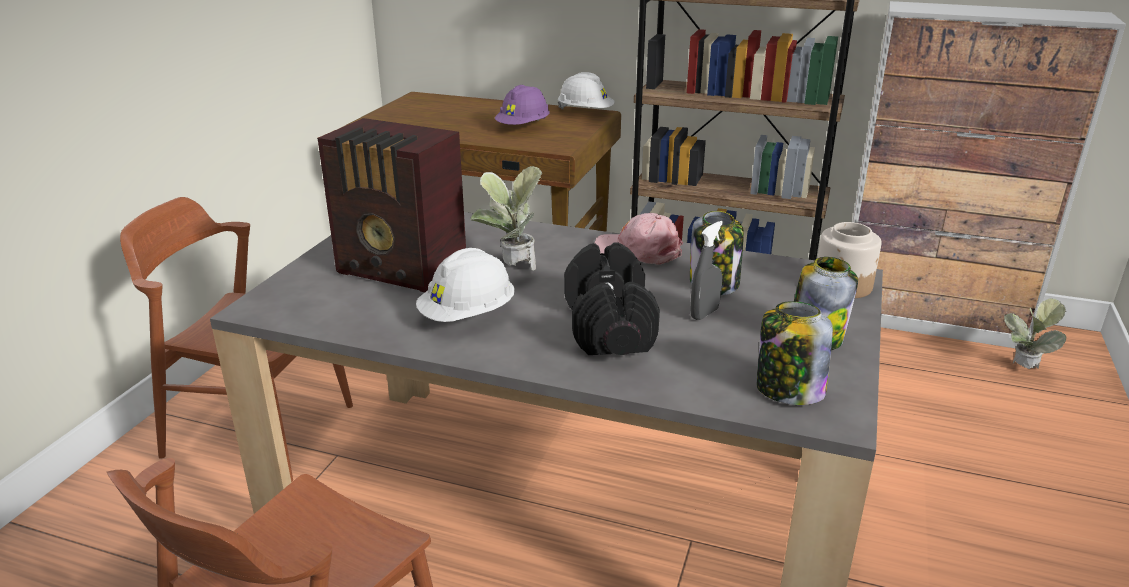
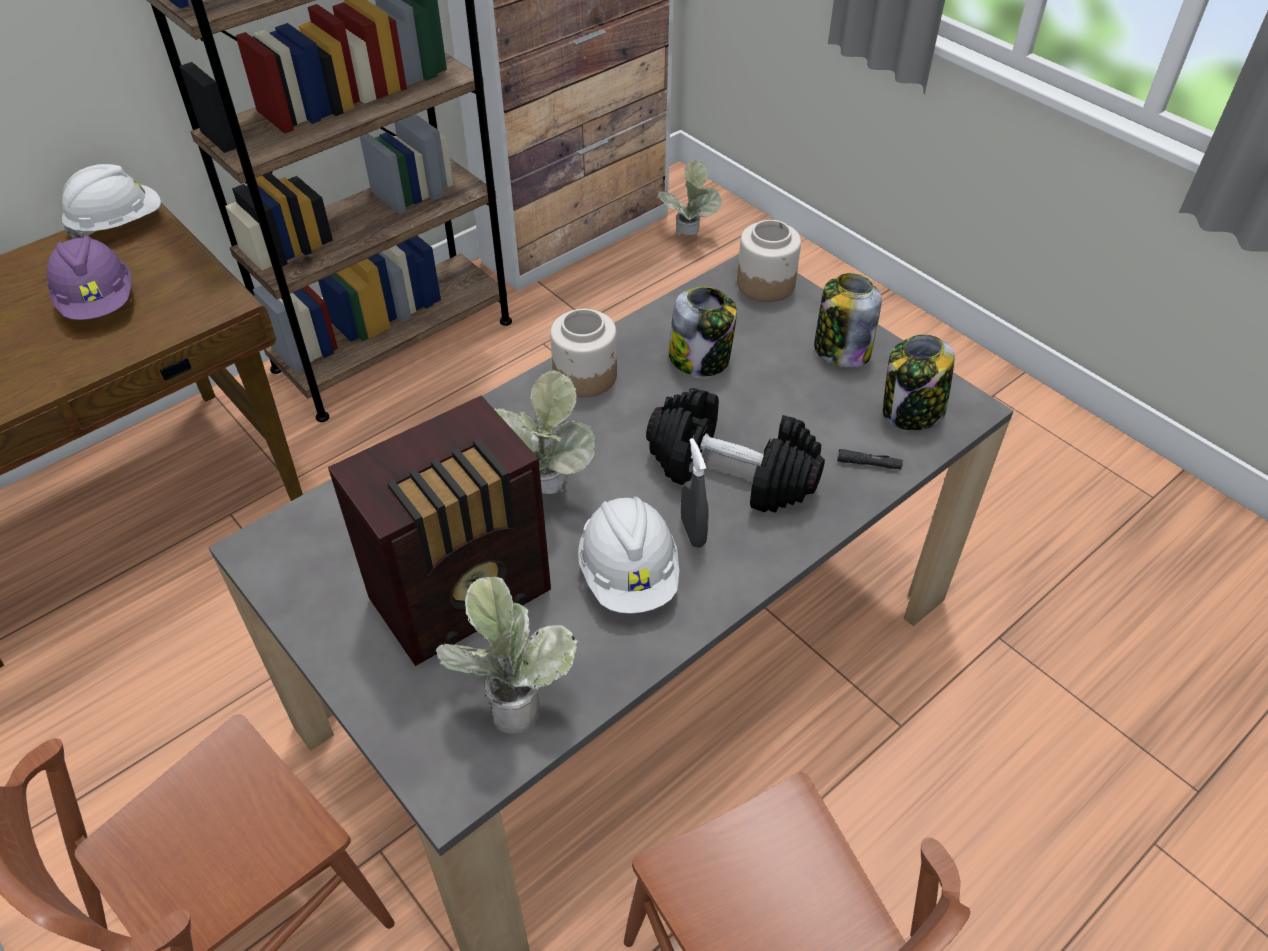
camera: 60 degrees left, 20 degrees up
pink cap [595,213,683,265] -> jar [550,309,617,397]
grey spray bottle [690,221,723,320] -> grey spray bottle moved to [681,438,709,548]
none -> potted plant [436,577,579,734]
none -> black flashlight [837,449,903,469]

